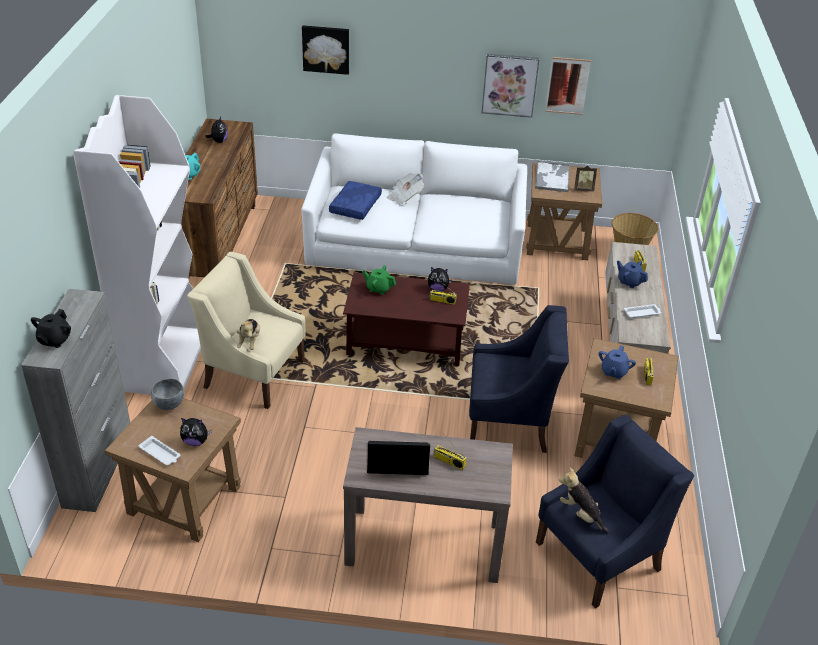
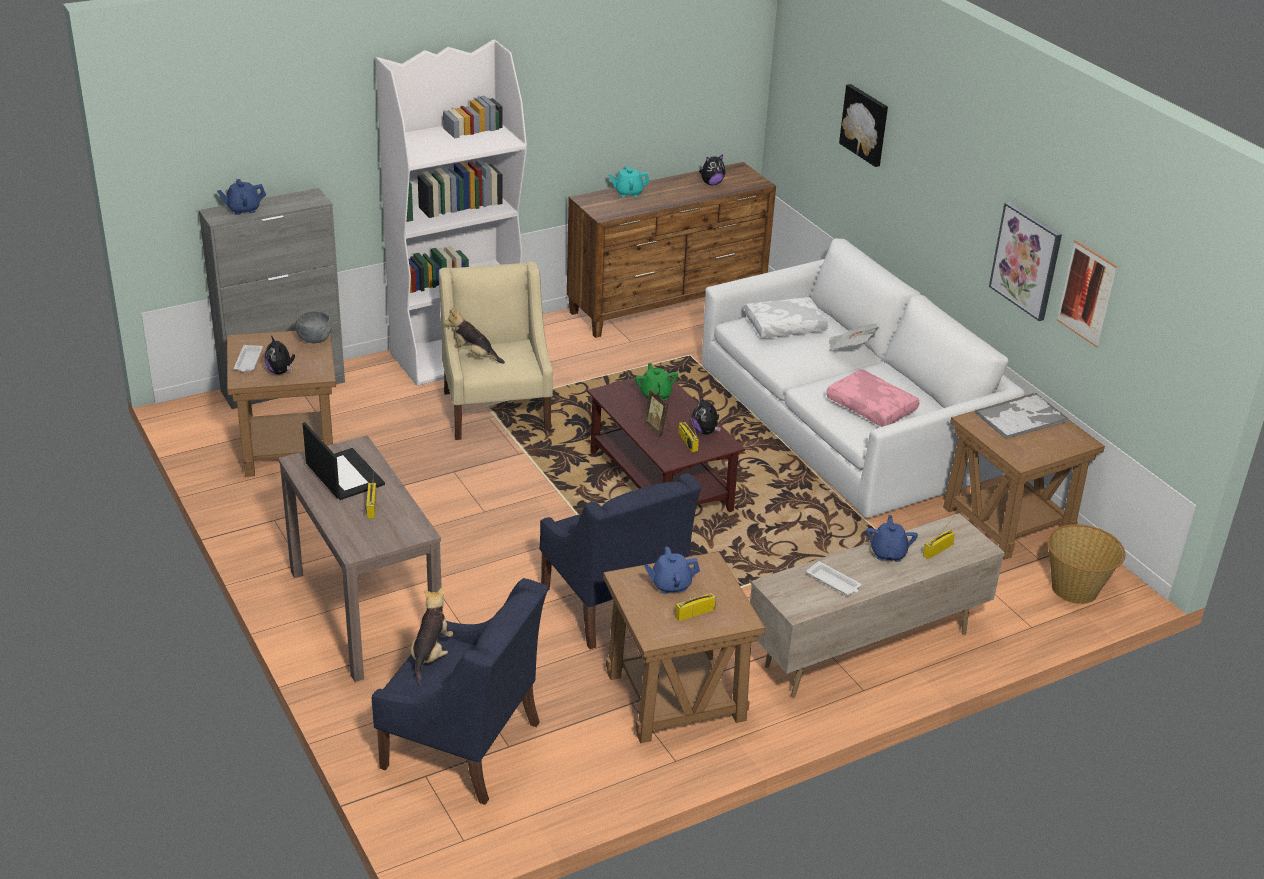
camera: 55 degrees right, 5 degrees down
black teapot [31,309,71,348] -> blue teapot [217,179,266,215]
plush toy [237,319,260,350] -> plush toy turned 60 degrees clockwise [444,307,505,364]
blue pillow [329,181,382,220] -> white pillow [745,297,828,338]
picture frame [574,165,597,192] -> picture frame moved to [644,389,670,436]
none -> pink pillow [826,369,919,427]

